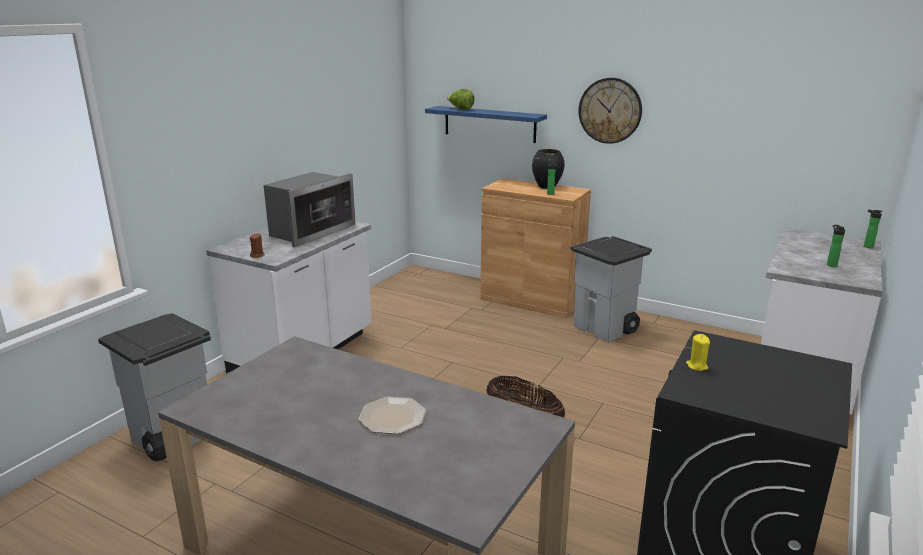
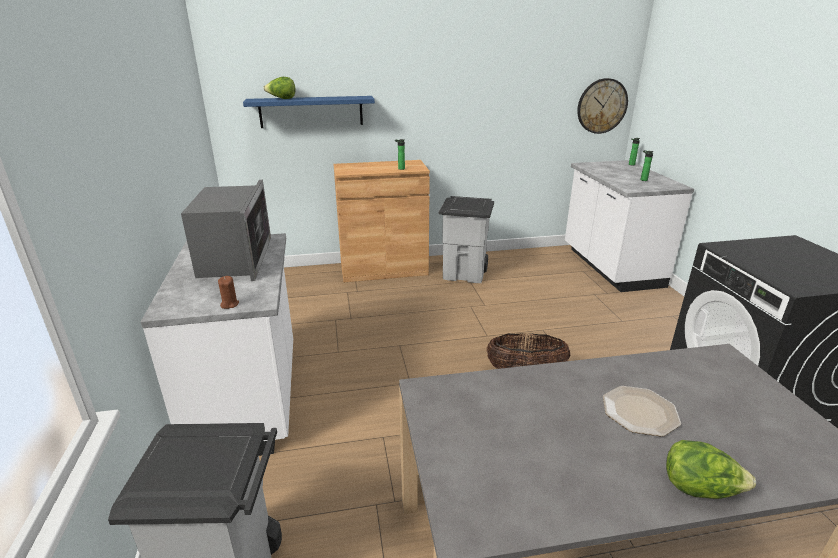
camera: 40 degrees left, 5 degrees up
black vase [532,149,564,189] -> none
wall clock [578,78,642,144] -> wall clock moved to [577,78,628,134]
yellow candle [686,334,710,371] -> none
none -> lettuce [666,440,756,499]

